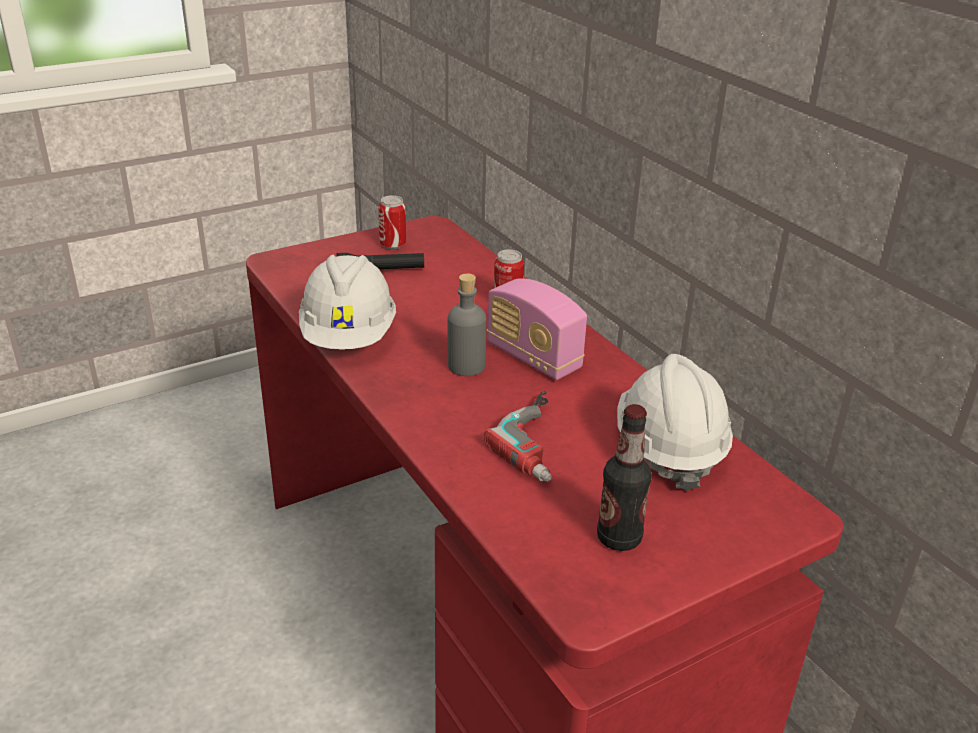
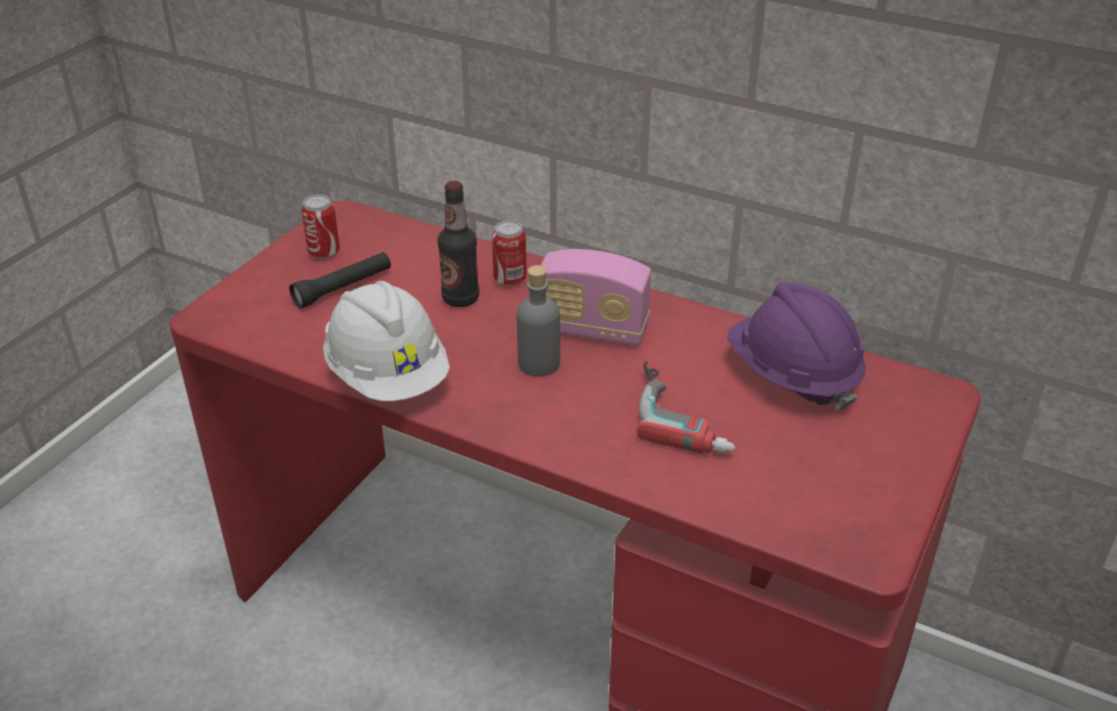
camera: 30 degrees left, 5 degrees up
bottle [597,404,652,551] -> bottle moved to [438,181,479,307]
white hard hat [617,354,733,492] -> purple hard hat [727,282,865,411]

